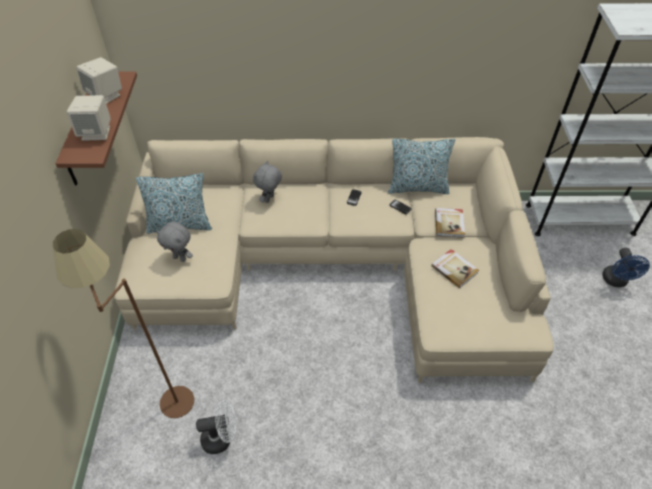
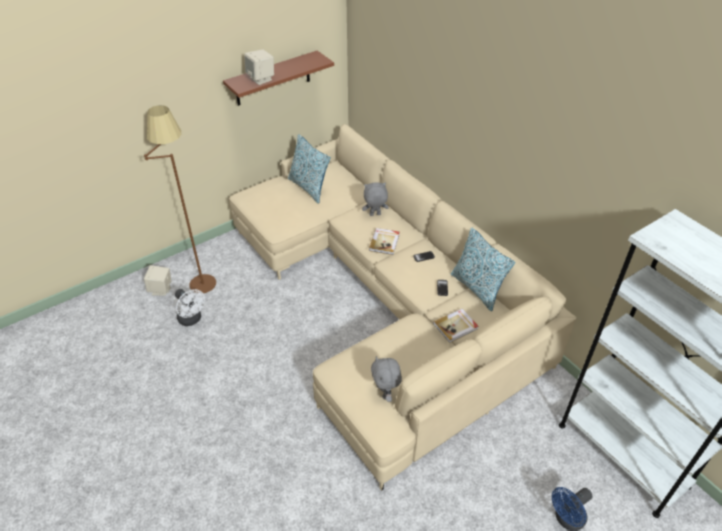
camera: 55 degrees right, 5 degrees down
beige speaker [77,57,122,104] -> beige speaker moved to [144,265,172,296]
grey plush toy [156,222,193,262] -> grey plush toy moved to [371,356,402,402]
book [431,249,479,288] -> book moved to [369,228,399,255]

